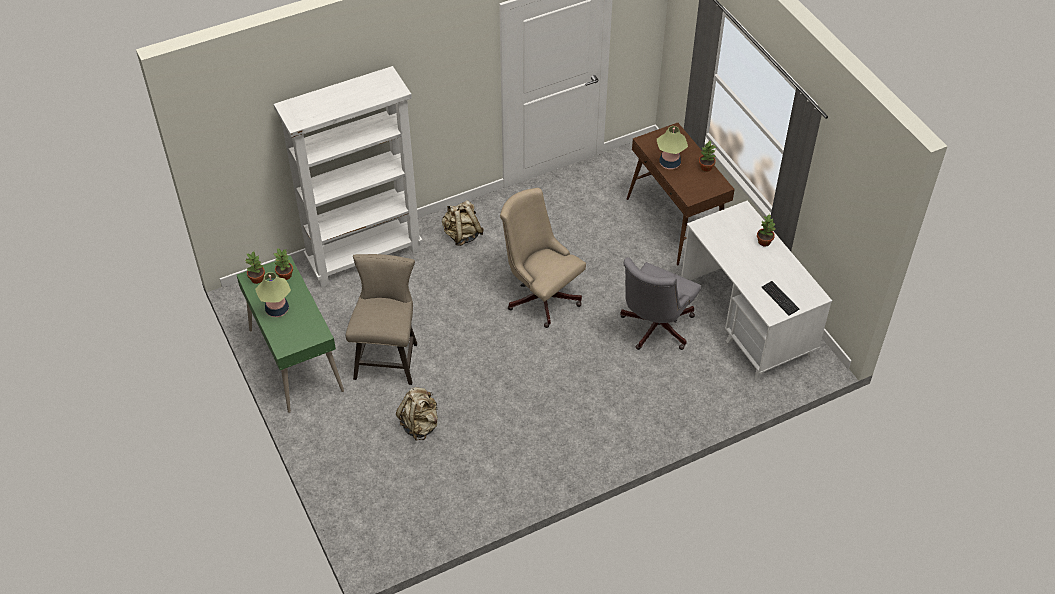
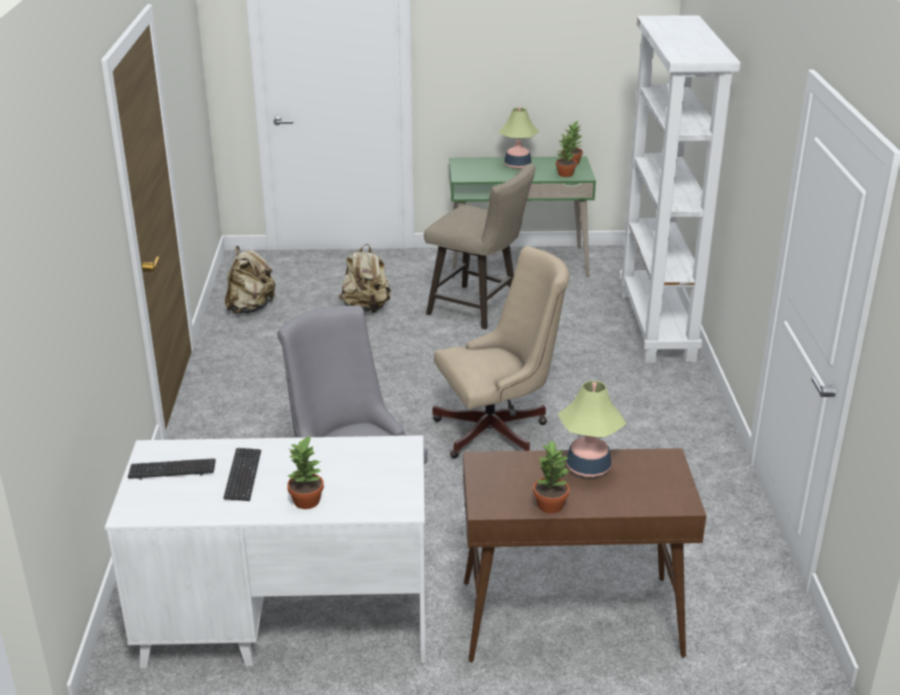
camera: 115 degrees right, 20 degrees down
beige backpack [442,200,484,246] -> beige backpack moved to [225,246,276,314]
none -> keyboard [223,448,261,501]

